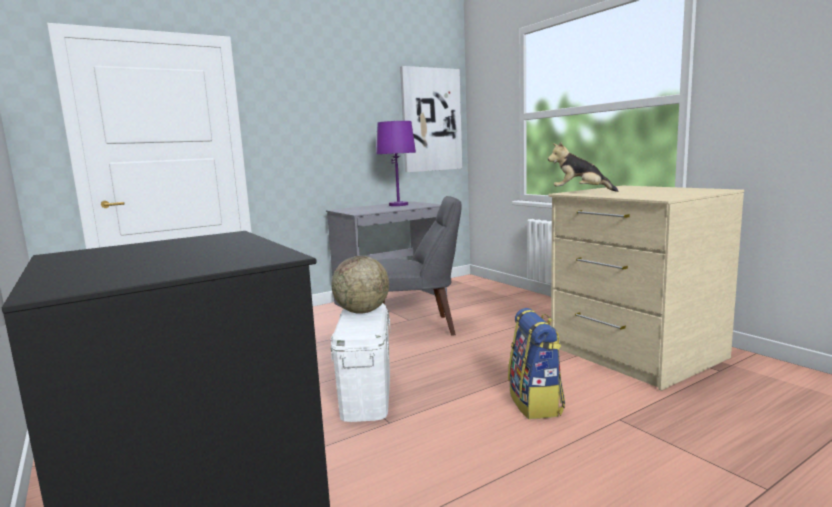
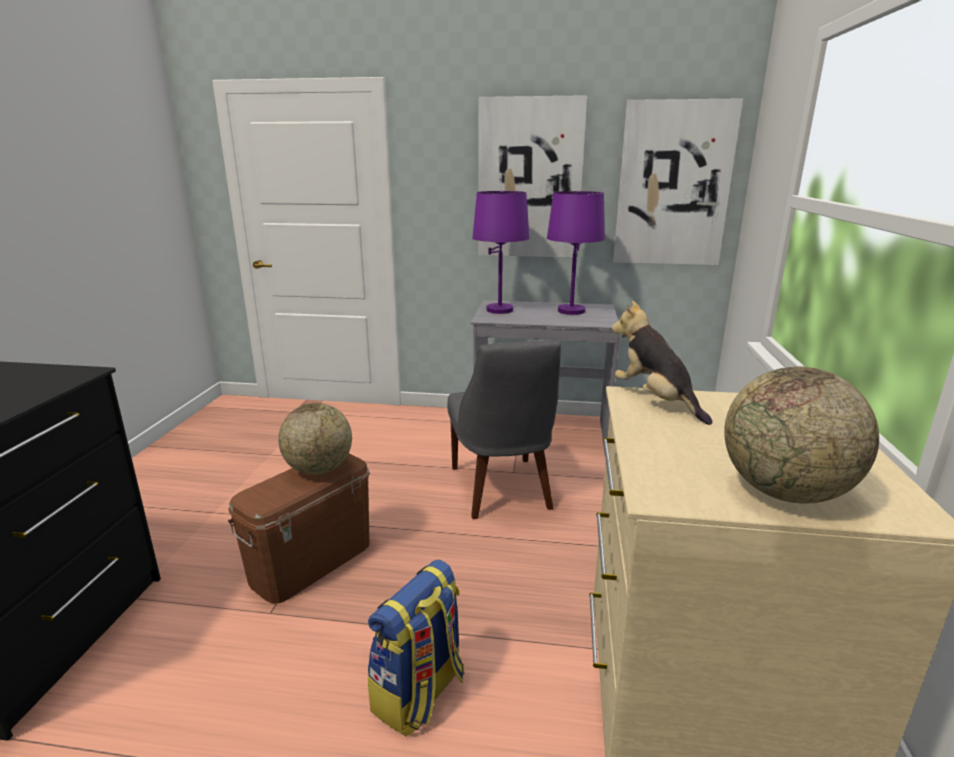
camera: 40 degrees right, 10 degrees up
white storage box [330,303,391,422] -> brown storage box [228,453,370,604]
grey chair [377,196,462,335] -> grey chair turned 45 degrees clockwise [448,340,561,519]
none -> purple table lamp [472,191,530,314]
none -> picture [478,95,587,257]
none -> globe [724,366,879,503]

